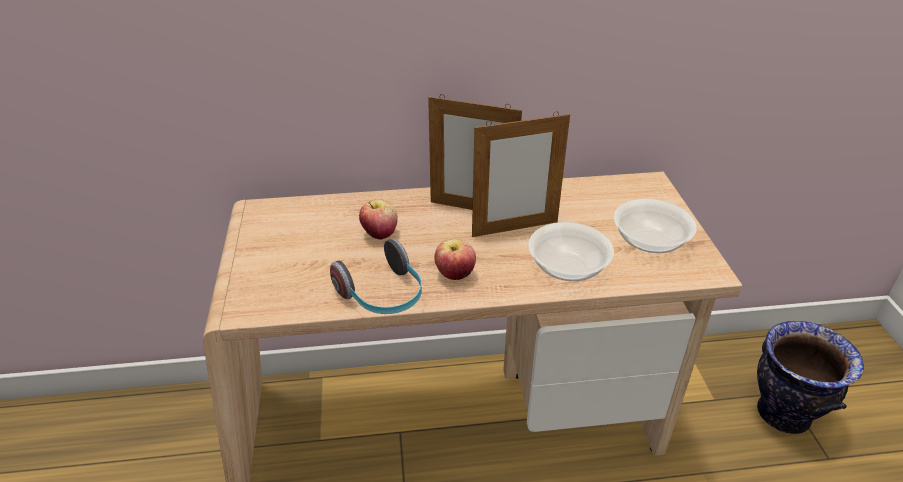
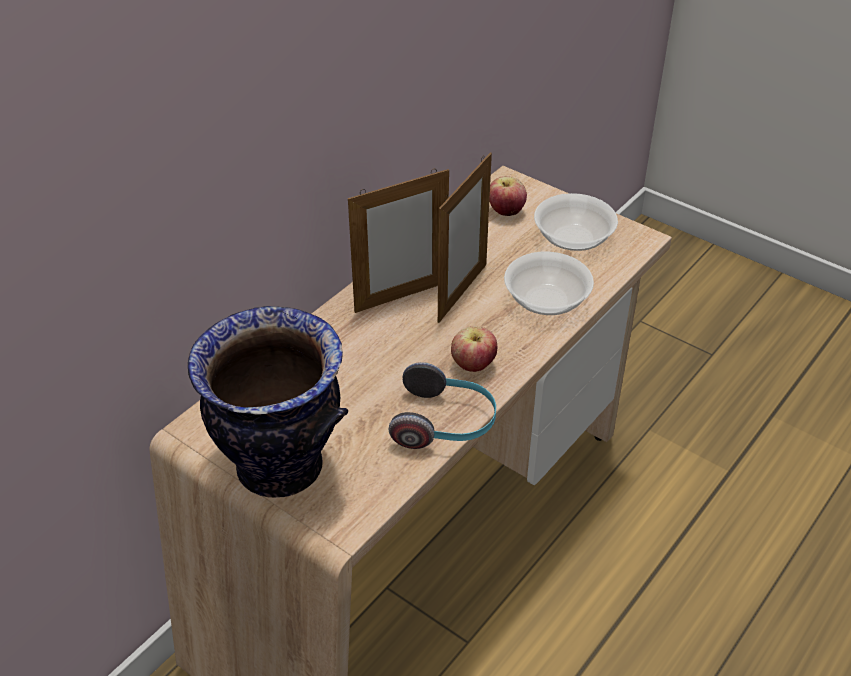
camera: 45 degrees left, 5 degrees up
apple [359,199,398,240] -> apple moved to [489,176,527,216]
vase [757,321,864,434] -> vase moved to [188,306,348,498]

